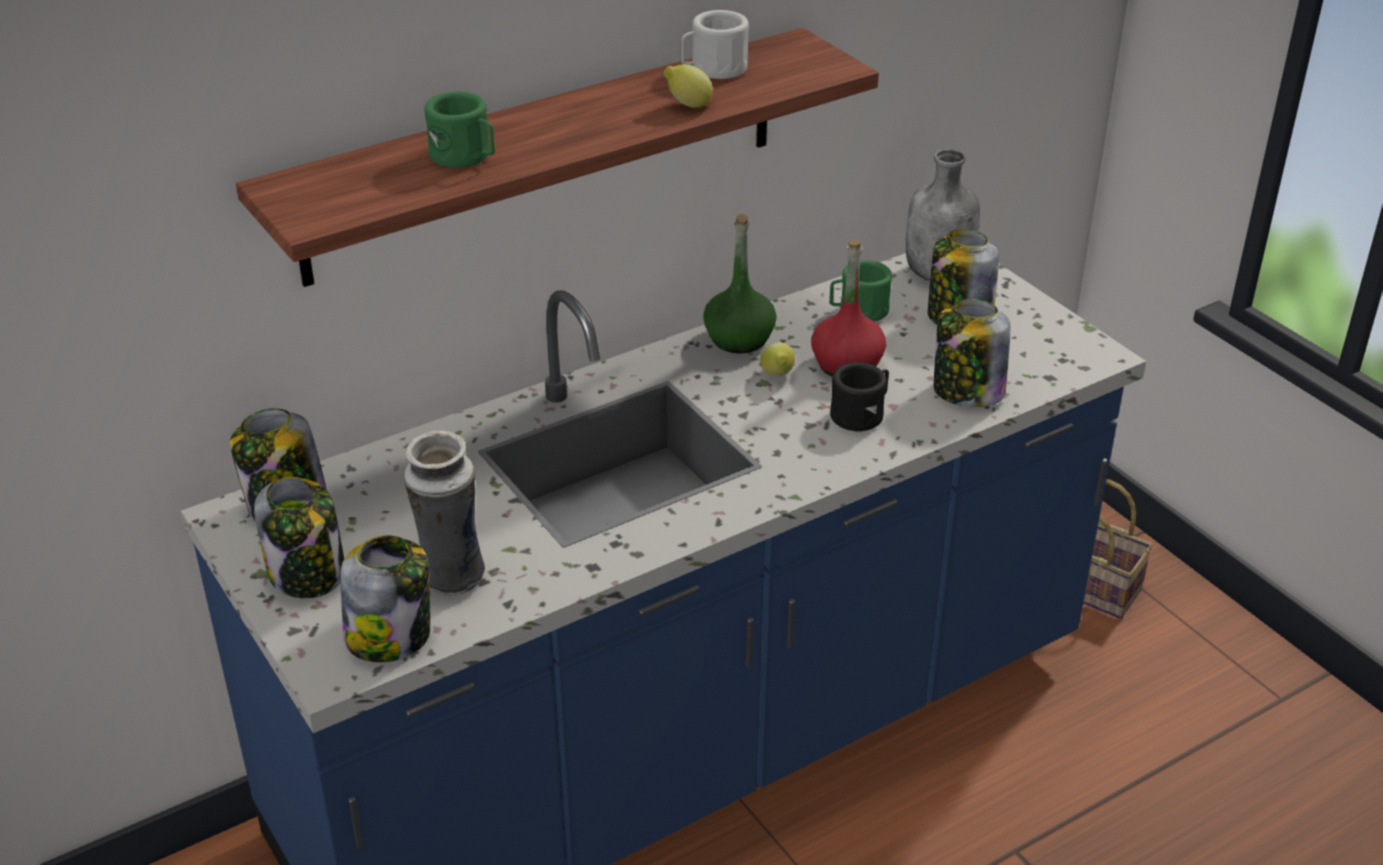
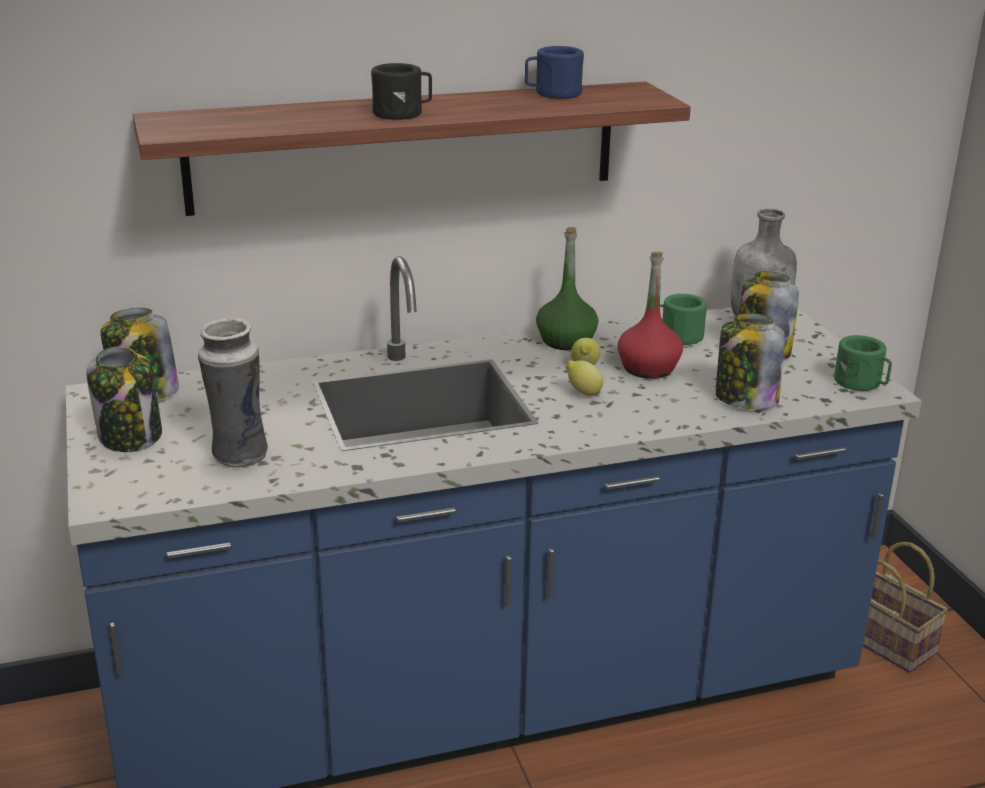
camera: 15 degrees right, 10 degrees down
jar [341,536,430,662] -> none
green mug [424,92,495,168] -> green mug moved to [834,335,892,391]
lemon [664,64,713,108] -> lemon moved to [565,360,603,396]
white mug [681,10,749,79] -> blue mug [525,46,584,99]
black mug [830,362,889,431] -> black mug moved to [371,63,432,120]

